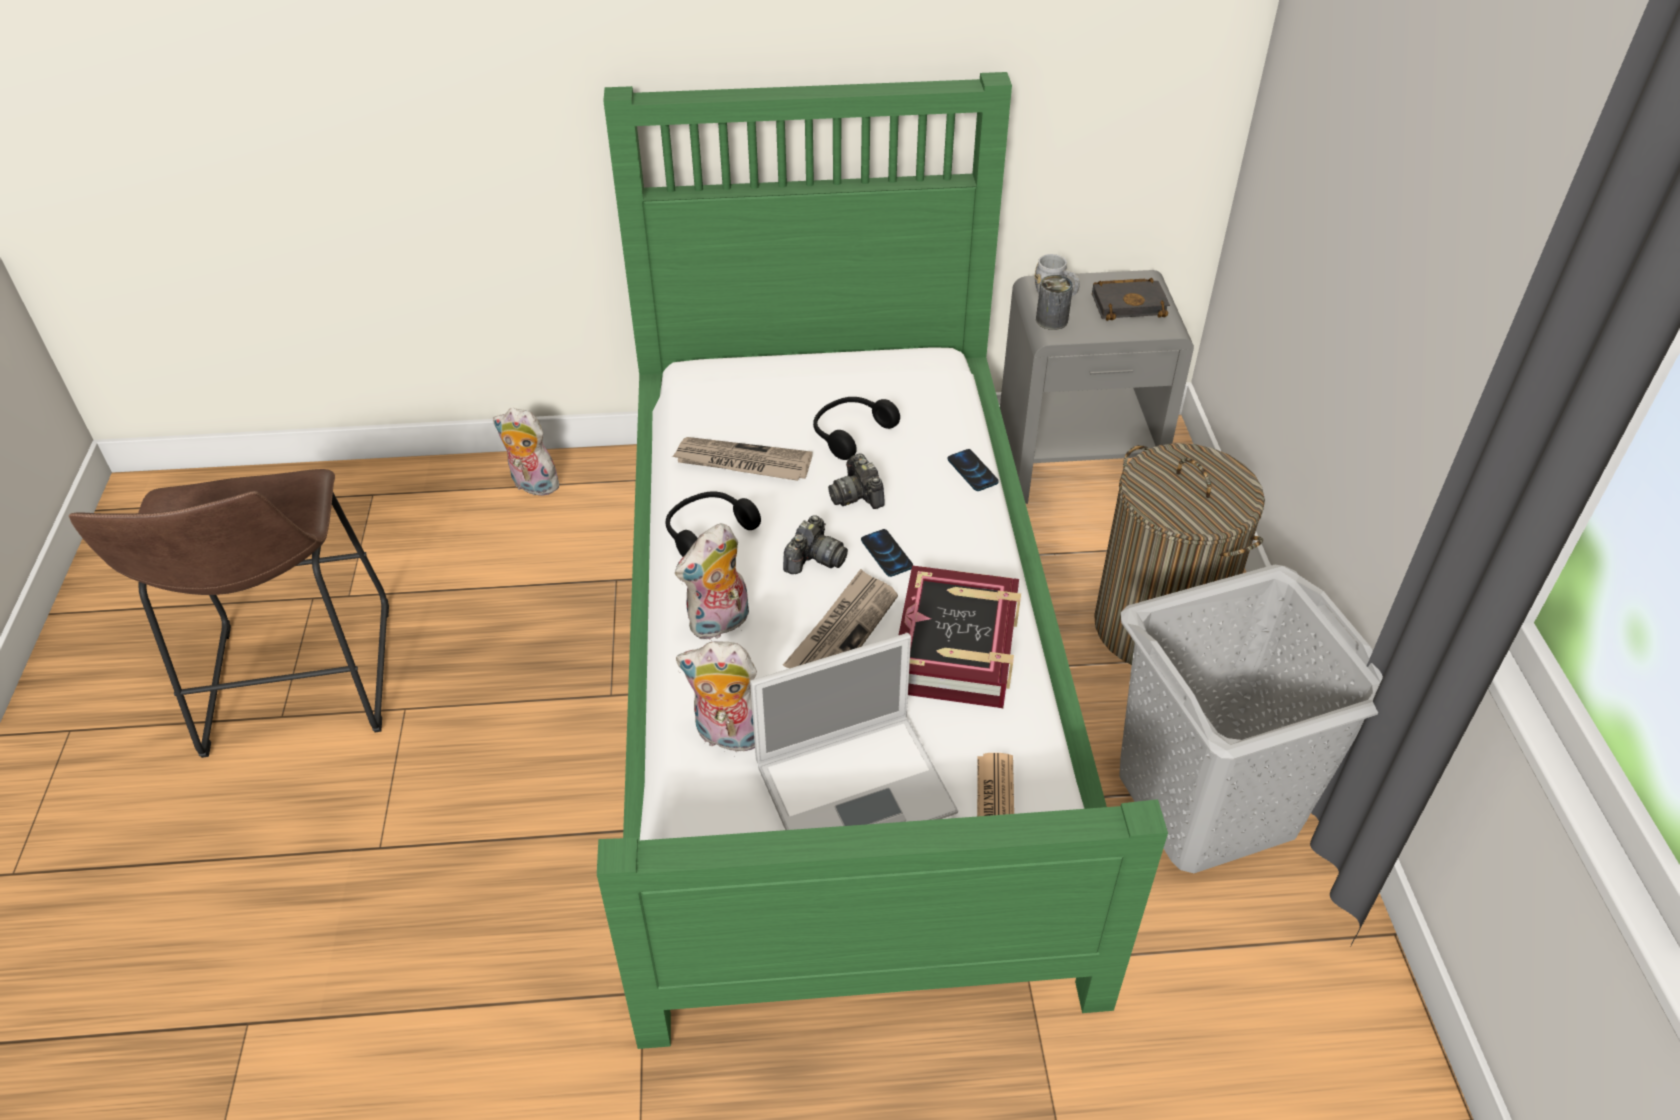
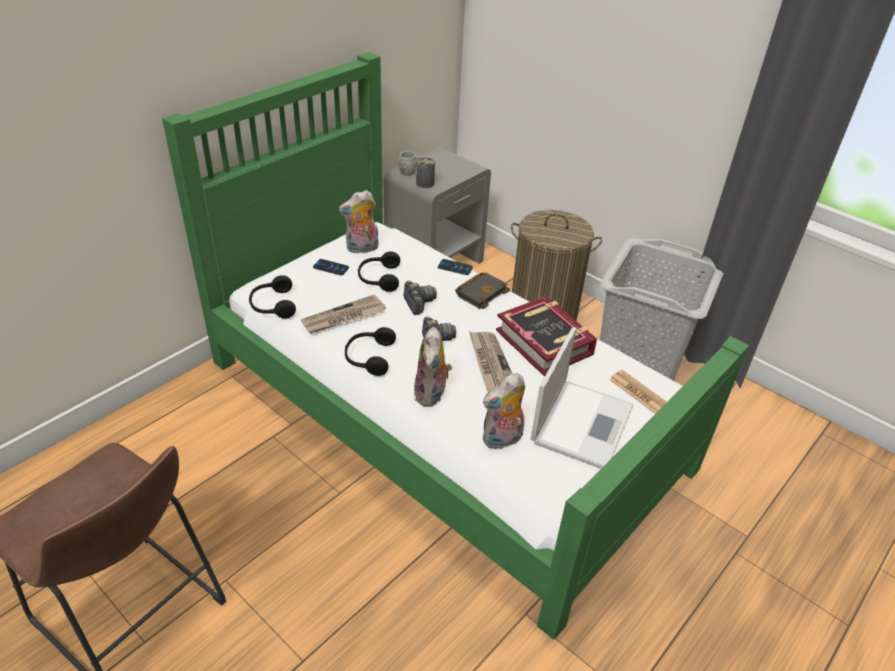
camera: 45 degrees left, 5 degrees down
plush toy [493,408,559,496] -> plush toy moved to [339,190,379,254]
camera [828,453,885,509] -> camera turned 135 degrees counterclockwise [404,281,437,315]
phone [861,529,913,577] -> phone moved to [313,259,349,276]
black book [1092,278,1170,321] -> black book moved to [455,272,510,309]
none -> black headphones [249,275,296,318]

